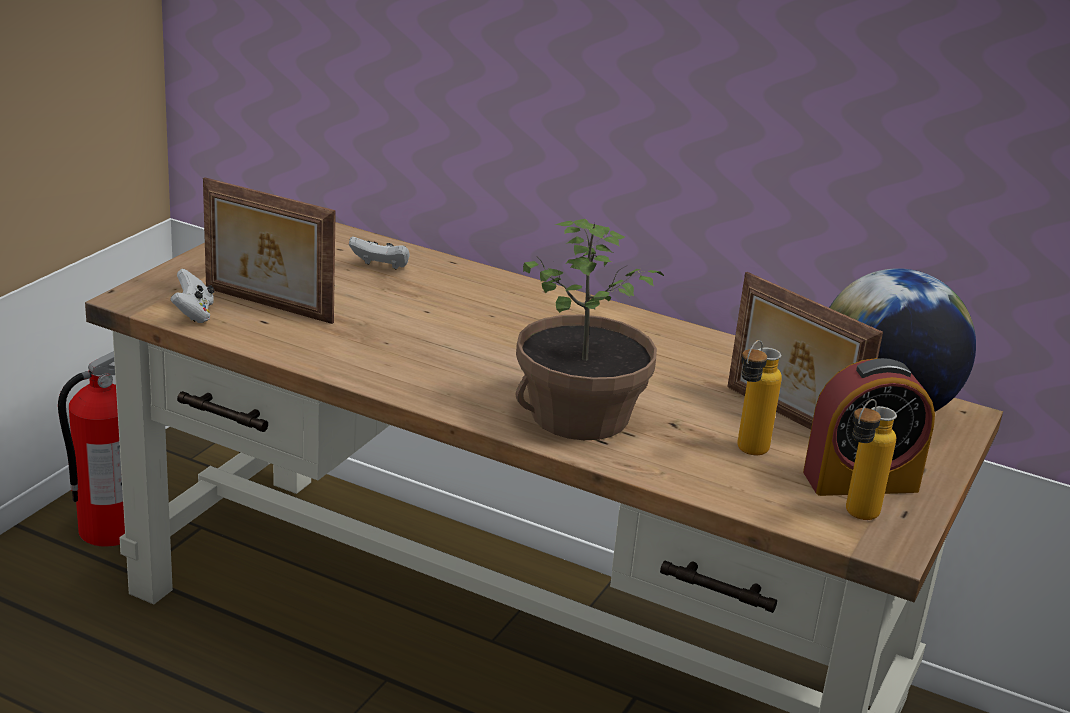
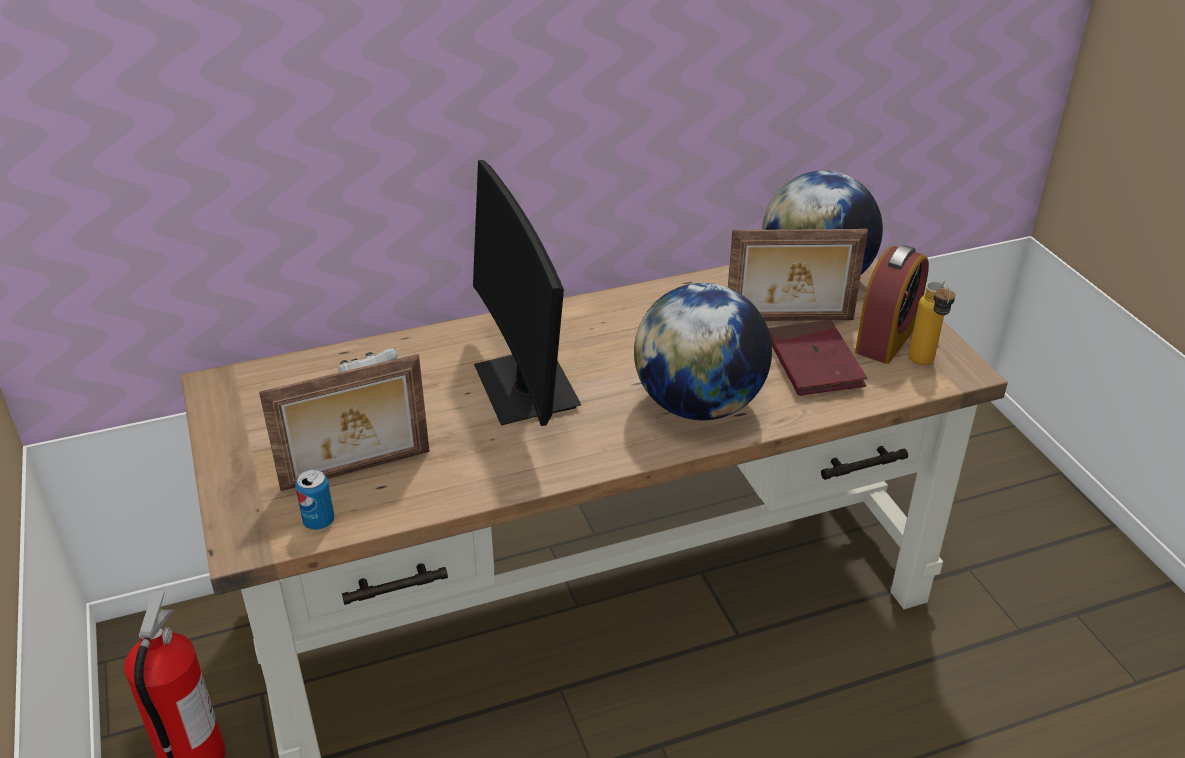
camera: 45 degrees left, 10 degrees up
white game controller [170,269,214,323] -> can [295,469,334,530]
potted plant [516,219,664,440] -> globe [634,283,772,420]
bottle [737,340,782,455] -> red book [768,320,867,396]
none -> monitor [473,160,581,426]

